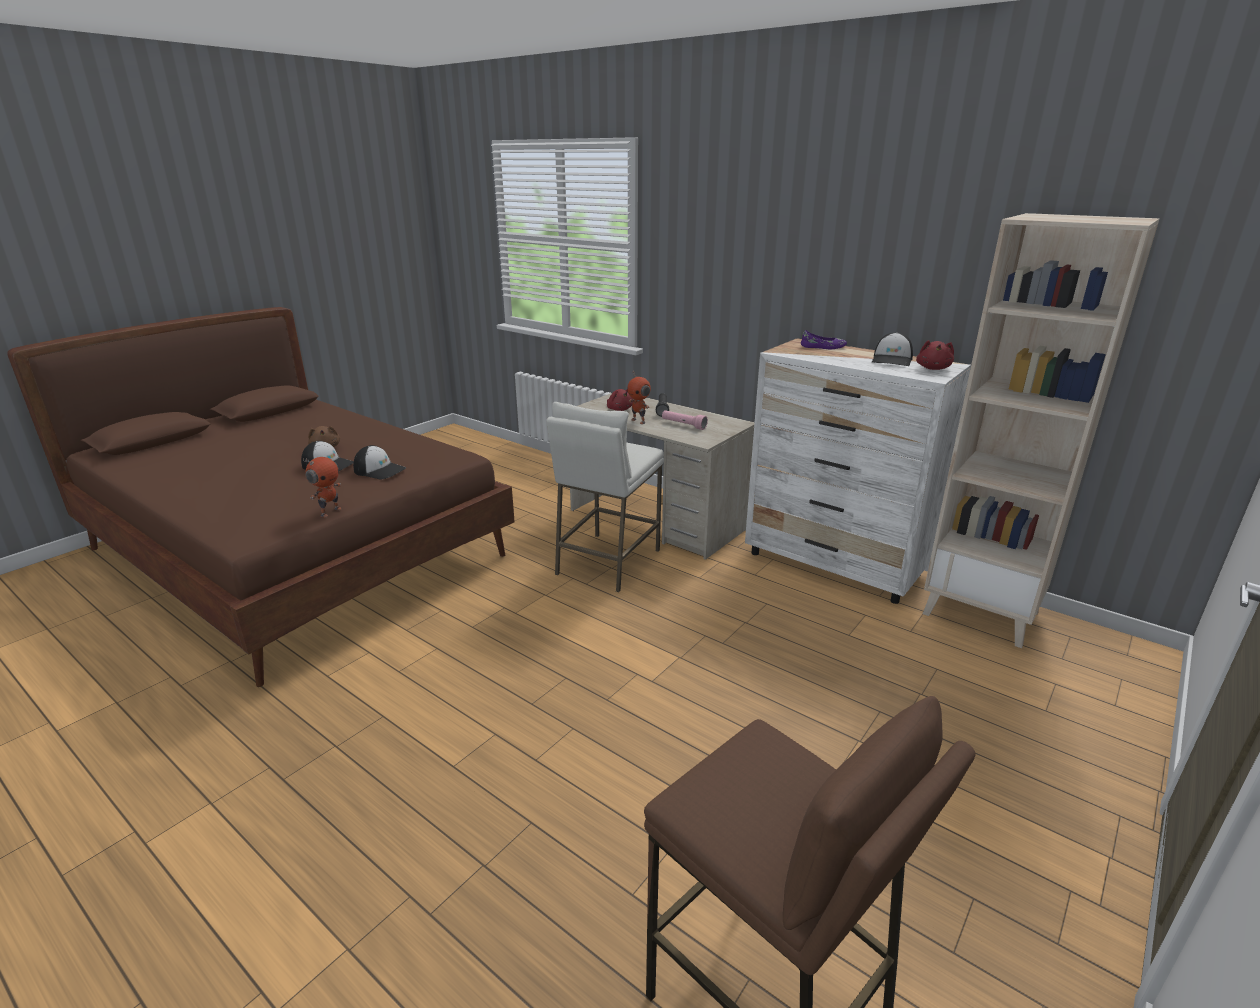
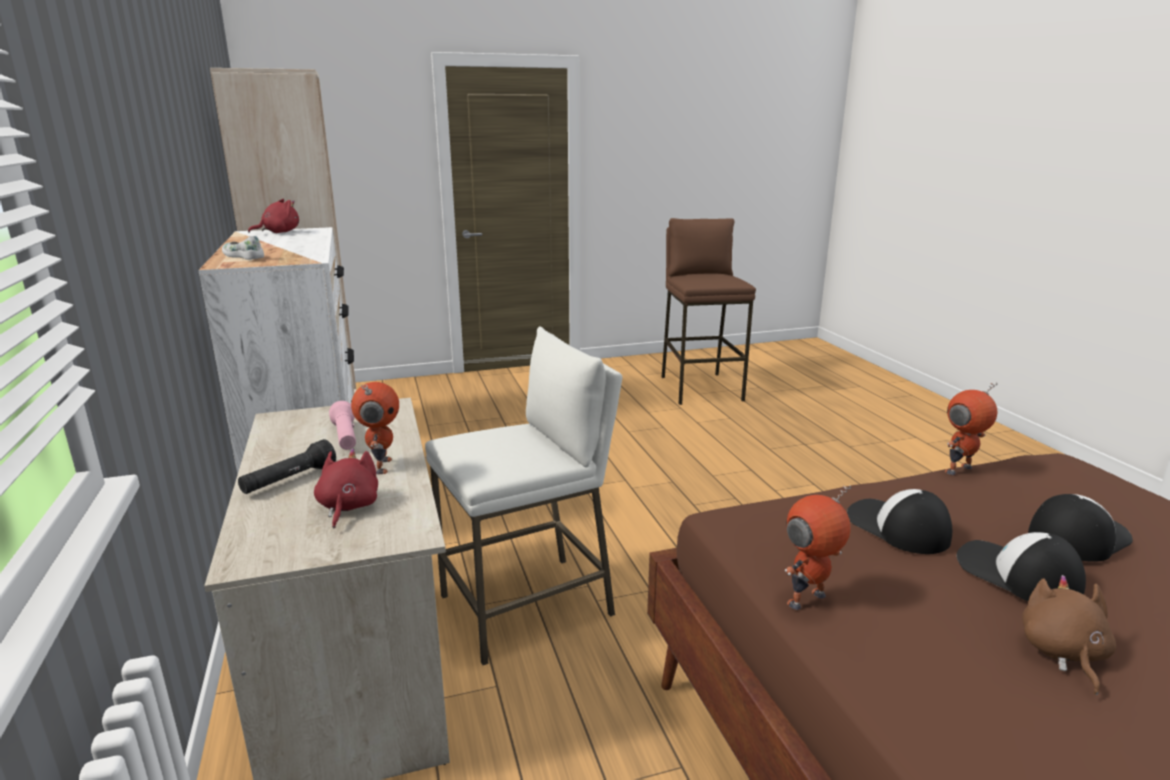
camera: 145 degrees left, 5 degrees down
purple shoe [801,330,847,349] -> white shoe [222,236,264,260]
cap [872,332,913,366] -> cap moved to [1028,494,1133,562]
none -> toy robot [785,485,851,610]

